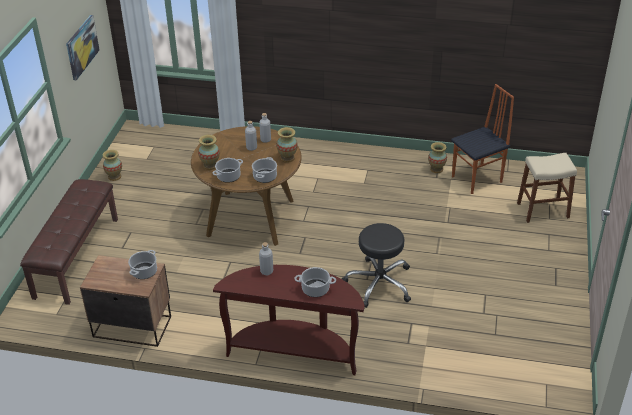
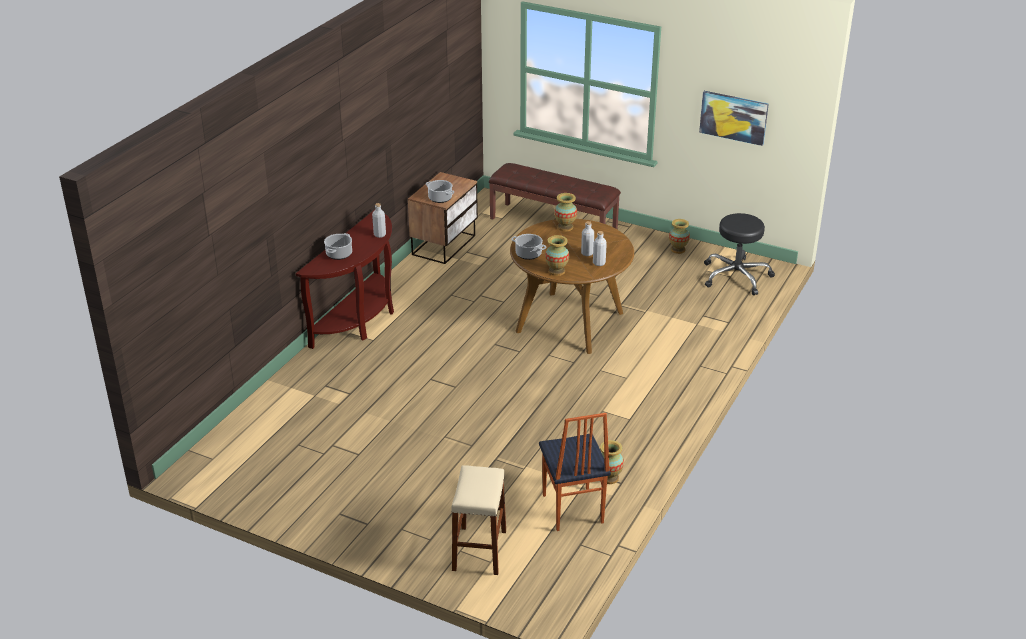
camera: 105 degrees right, 5 degrees down
cooking pot [213,158,243,183] -> none
black stool [342,223,411,308] -> black stool moved to [704,213,775,295]

